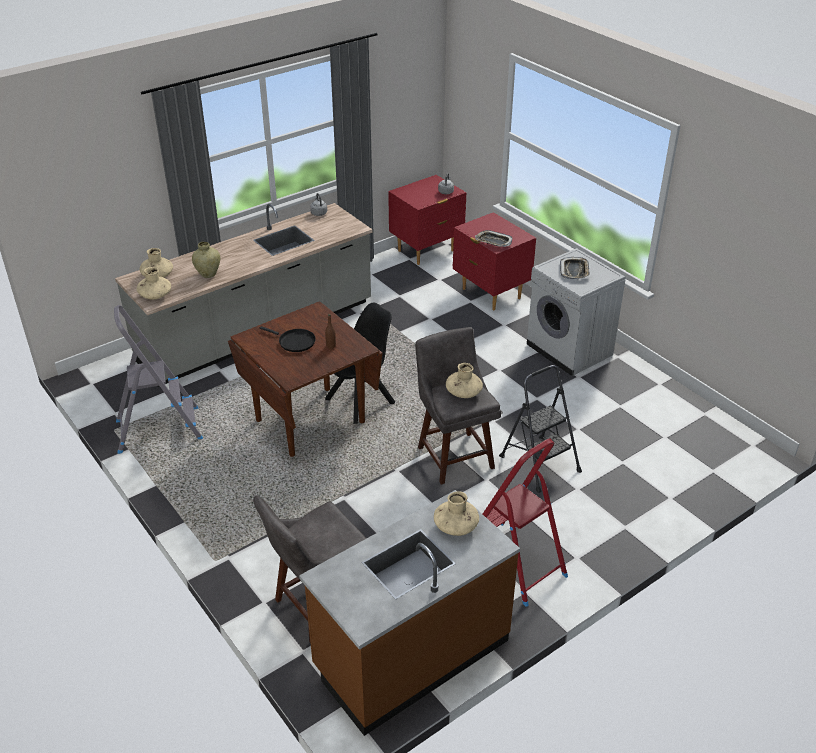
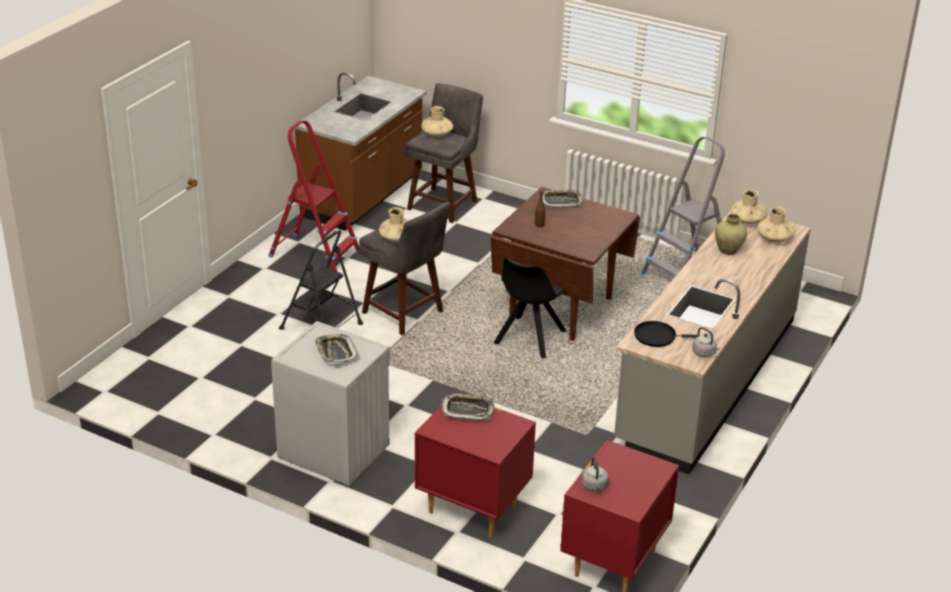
camera: 155 degrees right, 5 degrees down
black frying pan [260,326,316,352] -> black frying pan moved to [634,321,697,347]
beige vase [434,491,479,536] -> beige vase moved to [421,106,453,137]
none -> tray [539,189,583,207]

